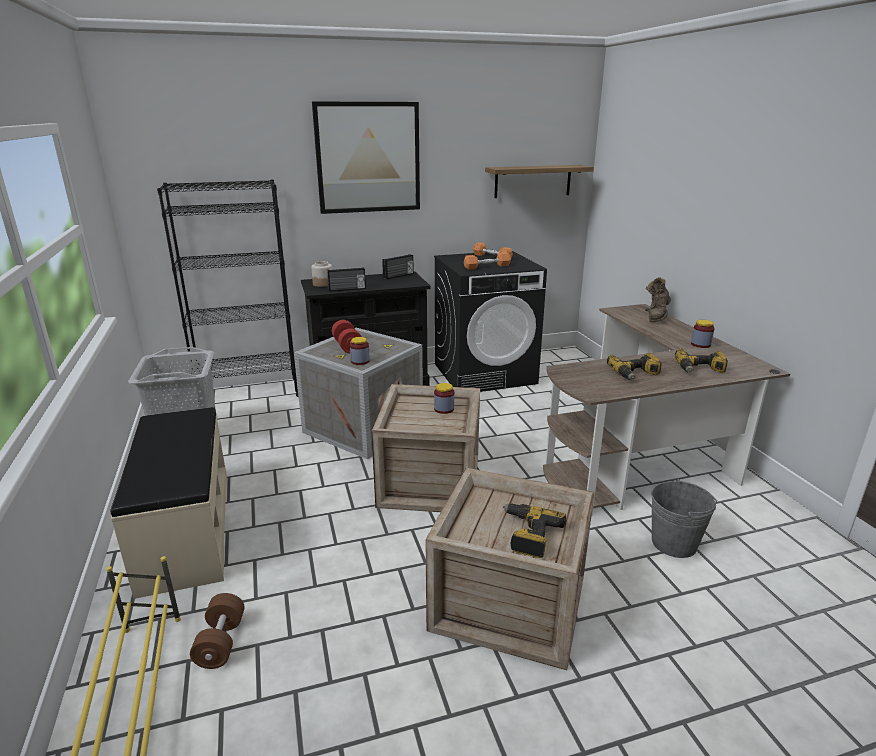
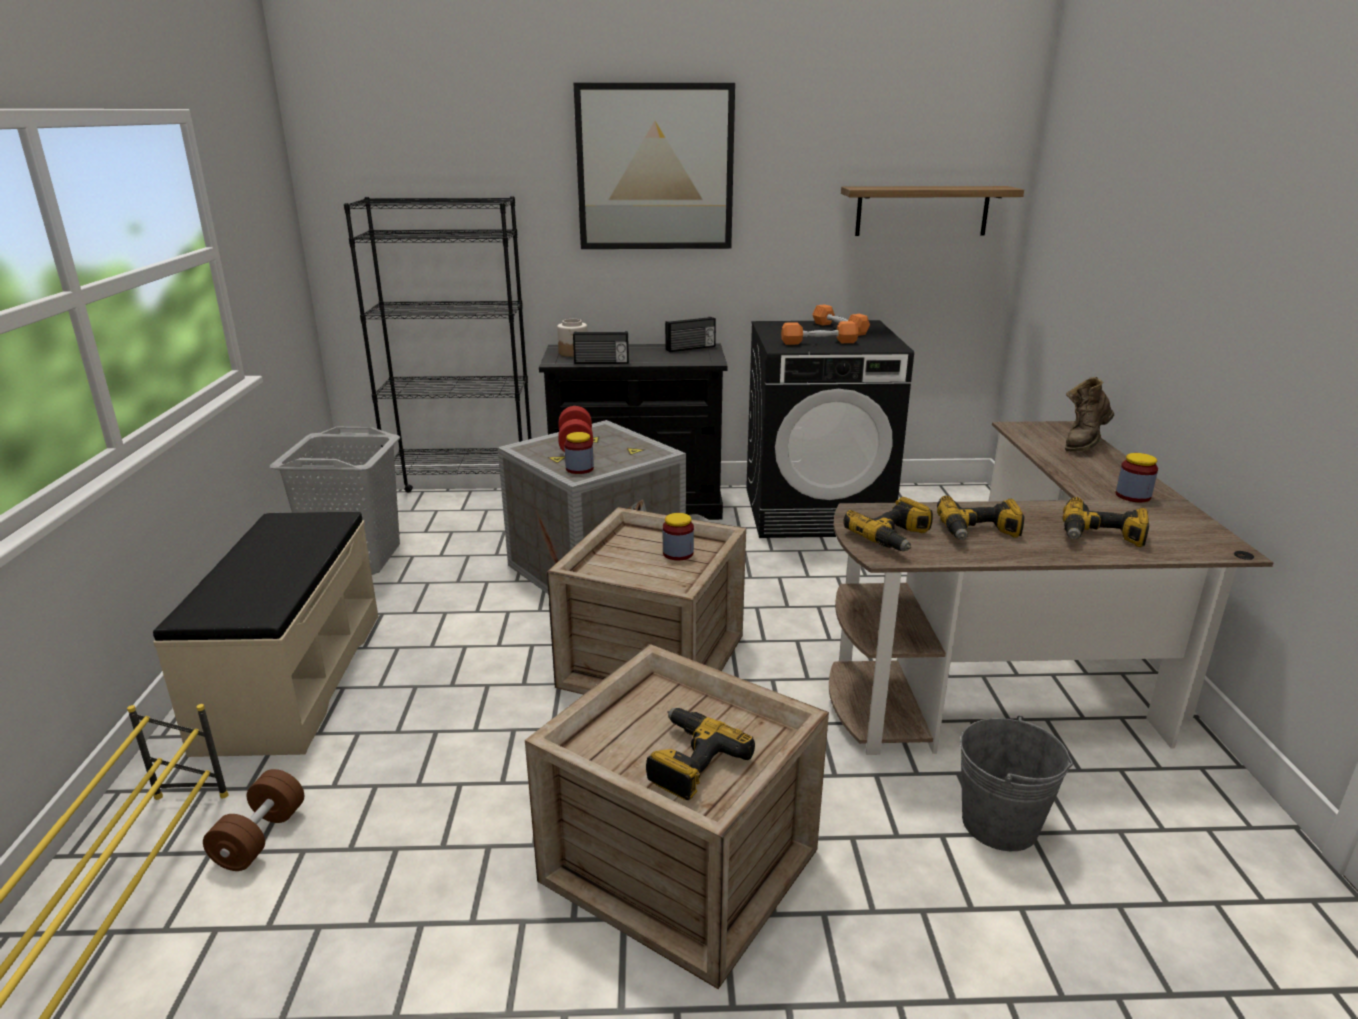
camera: 15 degrees right, 0 degrees up
none -> power drill [844,497,933,551]

